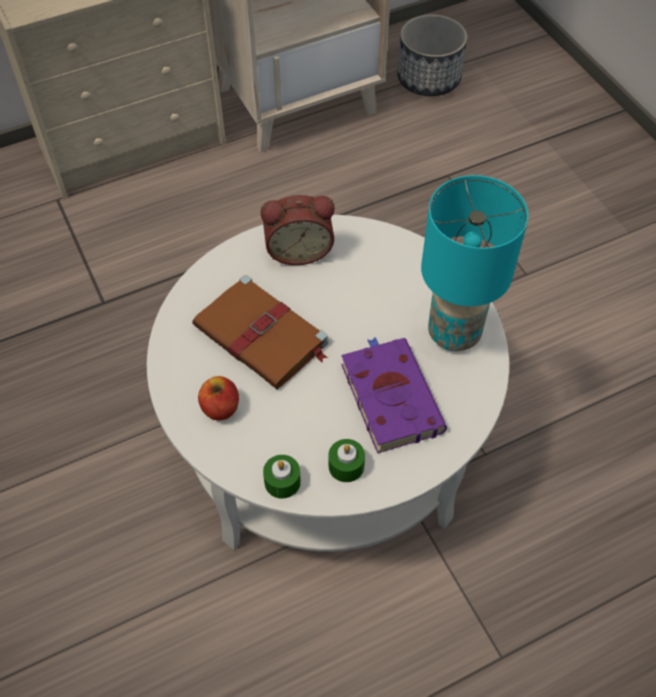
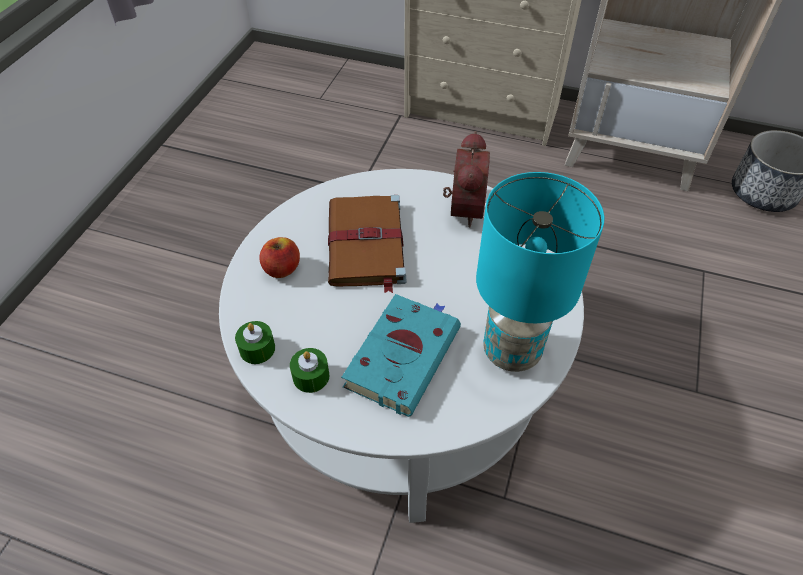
camera: 45 degrees right, 5 degrees down
alarm clock [261,195,334,265] -> alarm clock turned 120 degrees counterclockwise [443,131,490,228]
purple book [341,337,447,453] -> turquoise book [341,294,461,417]

